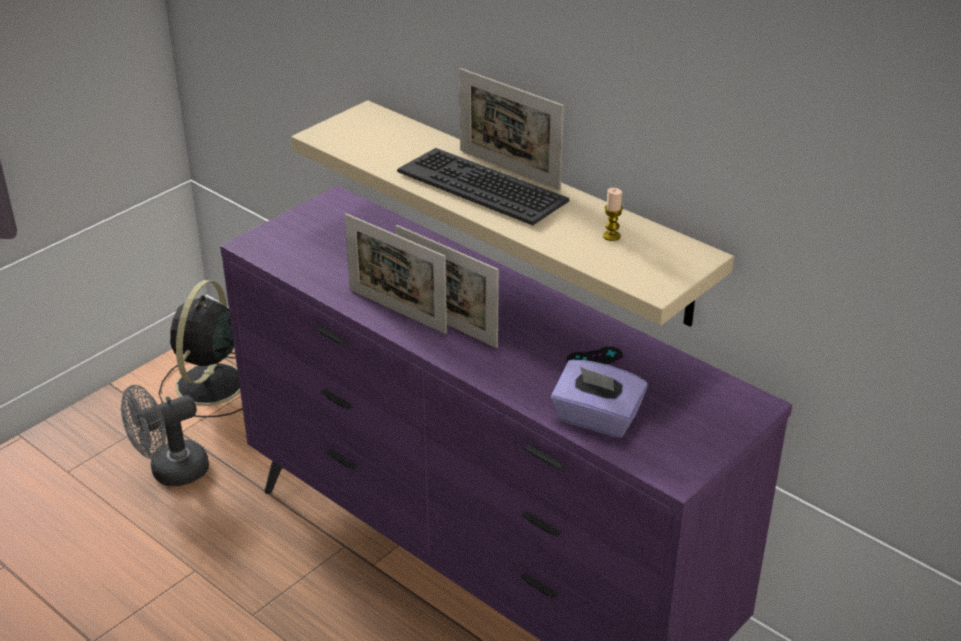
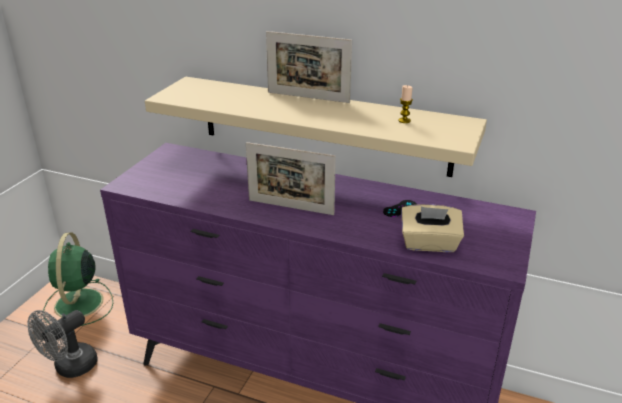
camera: 20 degrees left, 5 degrees down
black fan [159,280,243,417] -> green fan [43,232,113,326]
picture frame [345,213,447,334] -> none
keyboard [397,148,569,225] -> none
purple tissue box [551,360,648,438] -> beige tissue box [401,204,464,252]

